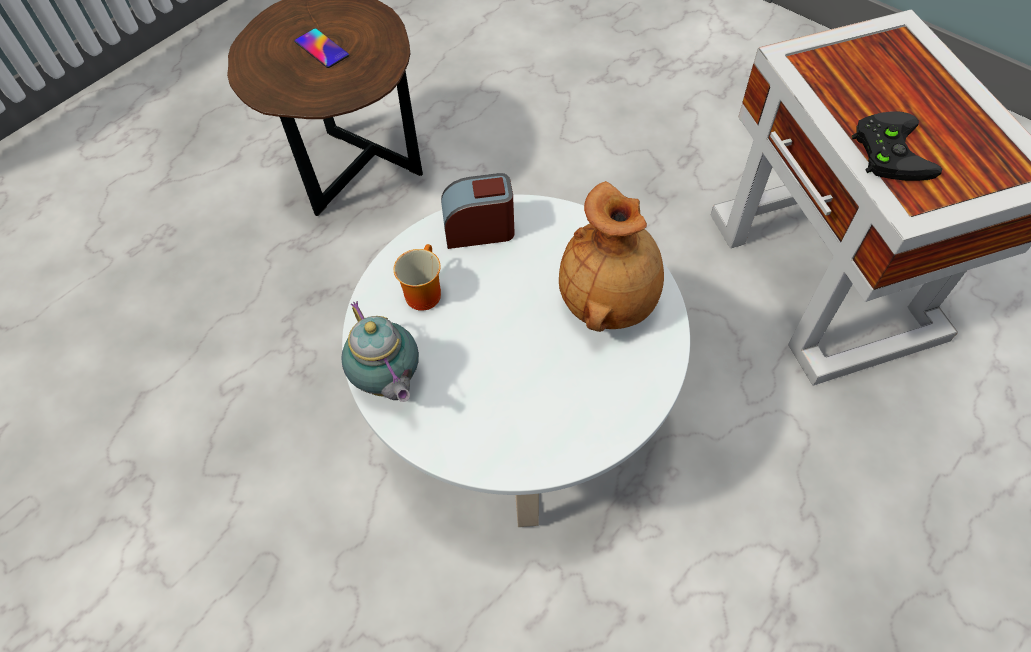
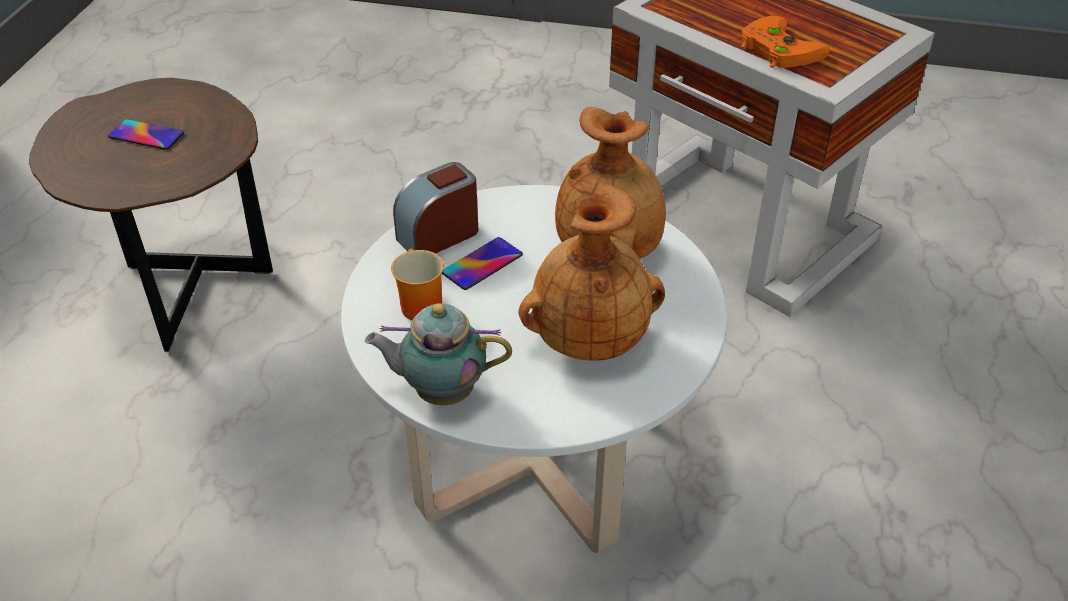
camera: 30 degrees left, 15 degrees down
teapot [341,301,419,402] -> teapot turned 150 degrees clockwise [365,303,512,405]
black game controller [852,111,942,181] -> orange game controller [741,16,830,68]
none -> phone [442,237,523,290]
none -> brown vase [518,184,665,361]

